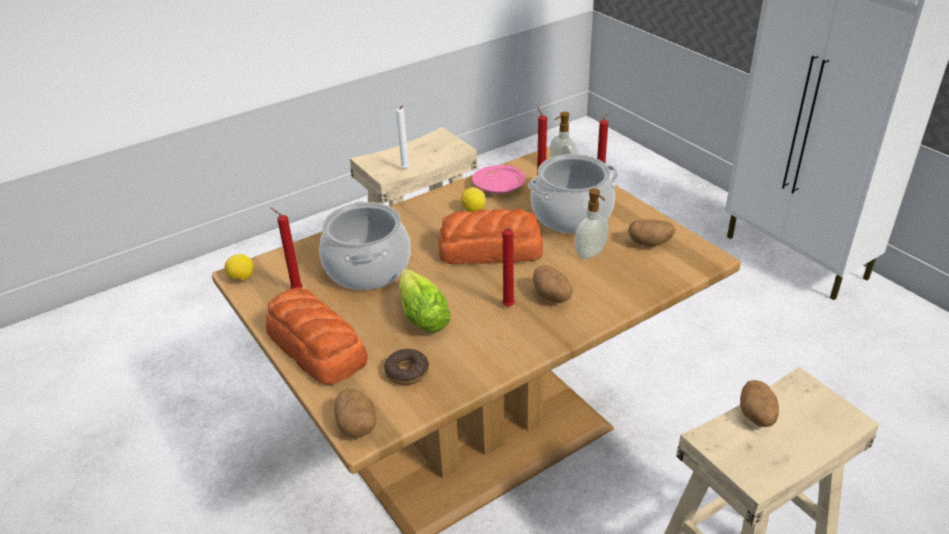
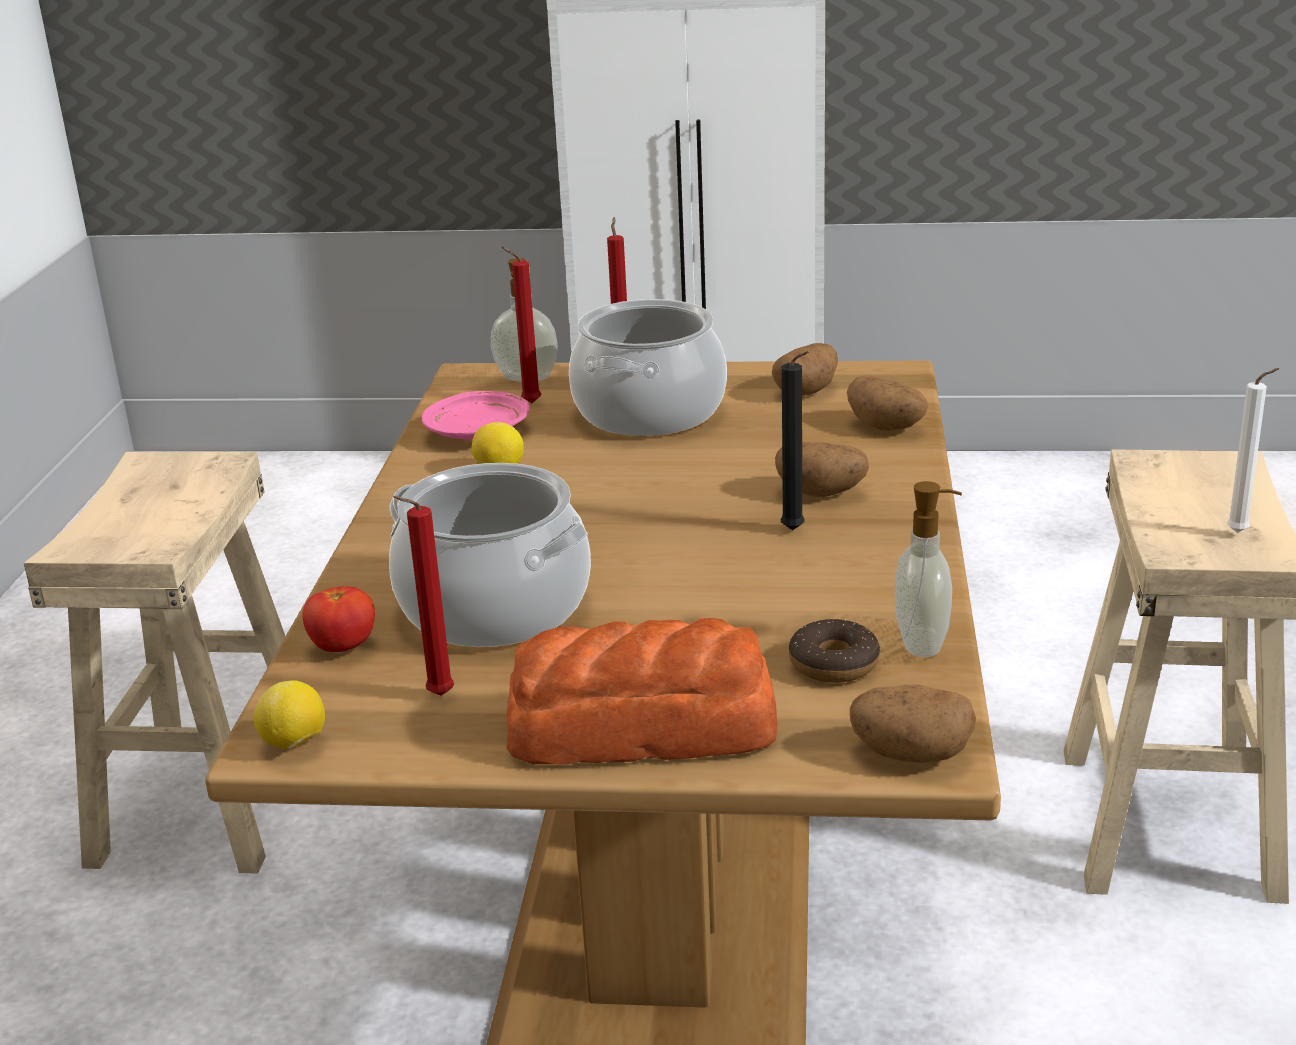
camera: 50 degrees left, 10 degrees down
white candle [396,106,410,169] -> white candle moved to [1227,368,1280,533]
lettuce [399,269,450,333] -> none
bread [439,209,543,264] -> none
red candle [502,228,515,307] -> black candle [781,351,809,530]
soap dispenser [575,188,608,259] -> soap dispenser moved to [895,481,962,657]
potato [740,380,779,427] -> potato moved to [847,376,928,430]
none -> tomato [302,586,375,652]

